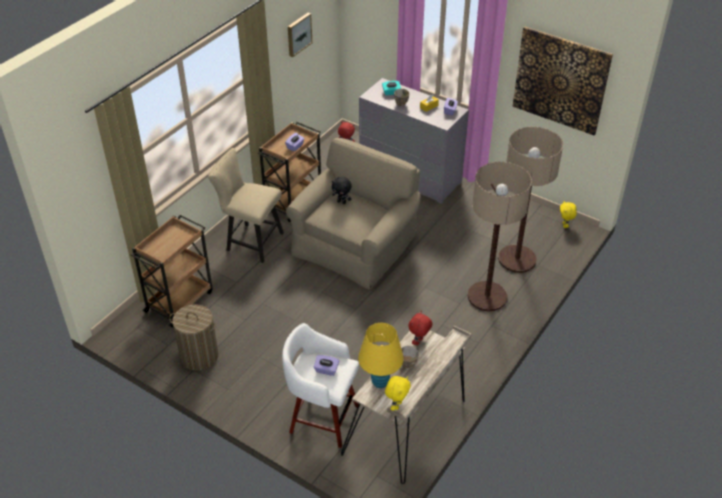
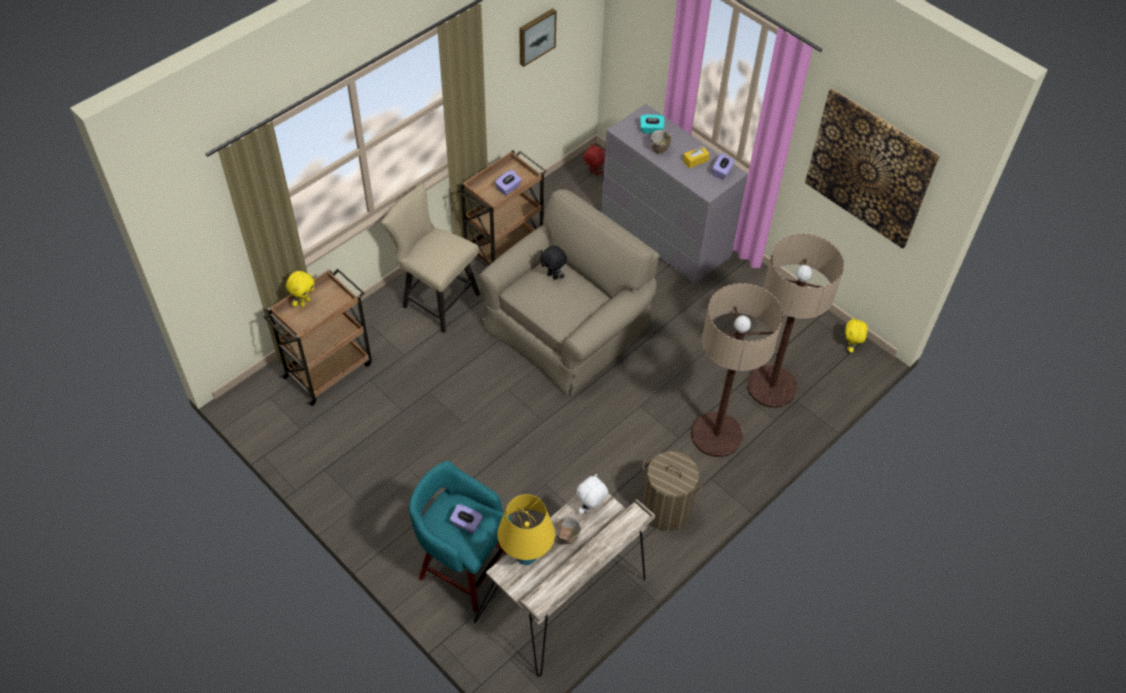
camera: 10 degrees right, 10 degrees up
laundry basket [169,304,218,371] -> laundry basket moved to [643,451,702,531]
white stool [282,323,359,448] -> turquoise stool [409,461,511,612]
yellow plush toy [385,376,411,411] -> yellow plush toy moved to [286,271,315,307]
red plush toy [408,311,433,345] -> white plush toy [576,474,608,514]

